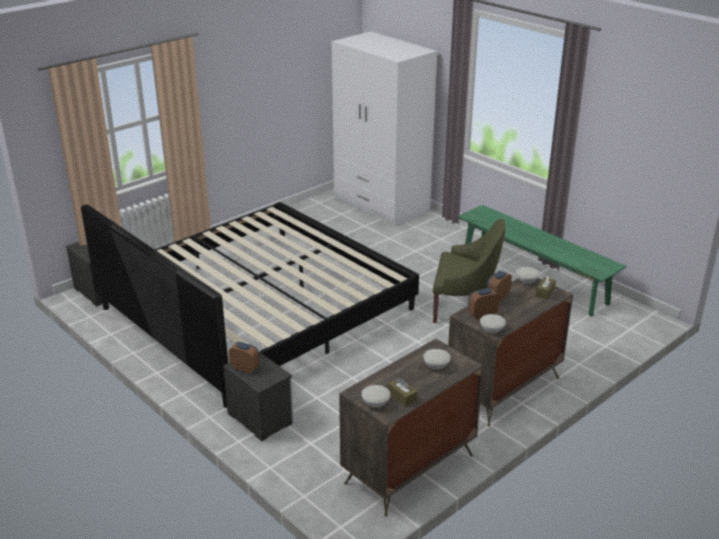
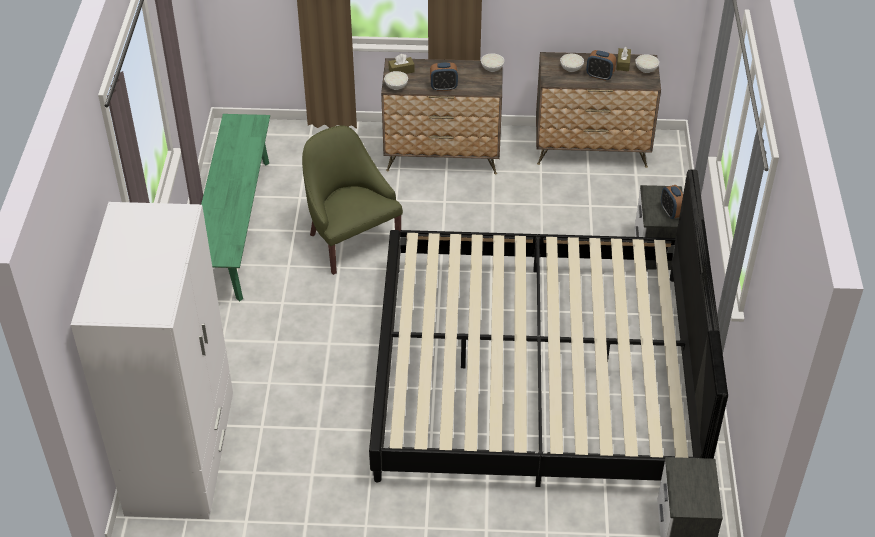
camera: 135 degrees left, 15 degrees up
alarm clock [468,288,499,319] -> alarm clock moved to [586,50,616,81]

